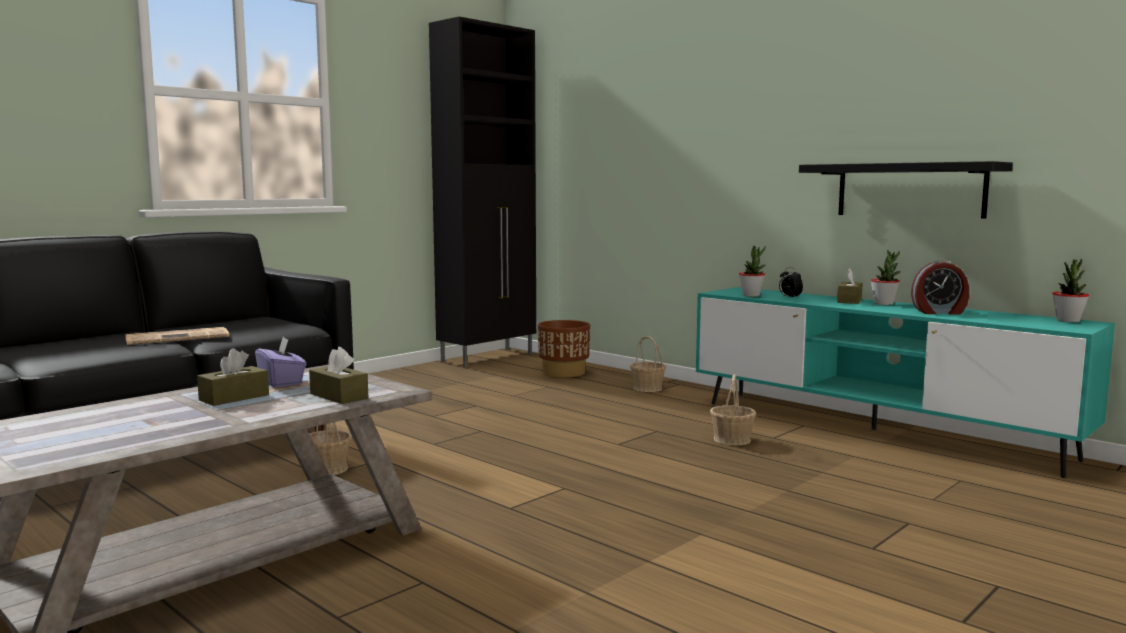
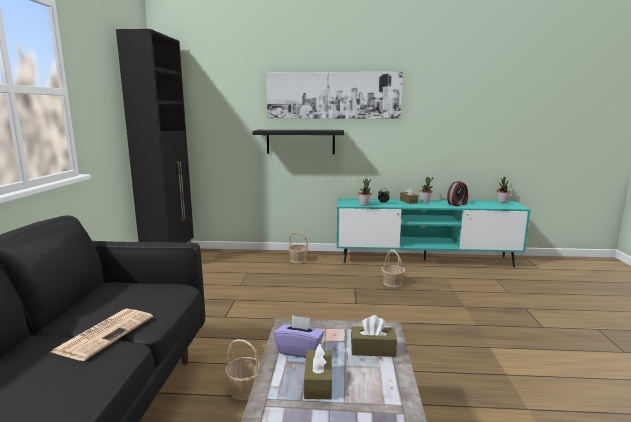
camera: 40 degrees left, 5 degrees up
brown planter [538,320,590,378] -> none
black shelf [799,161,1013,219] -> black shelf moved to [252,130,344,154]
none -> picture [266,72,403,119]

